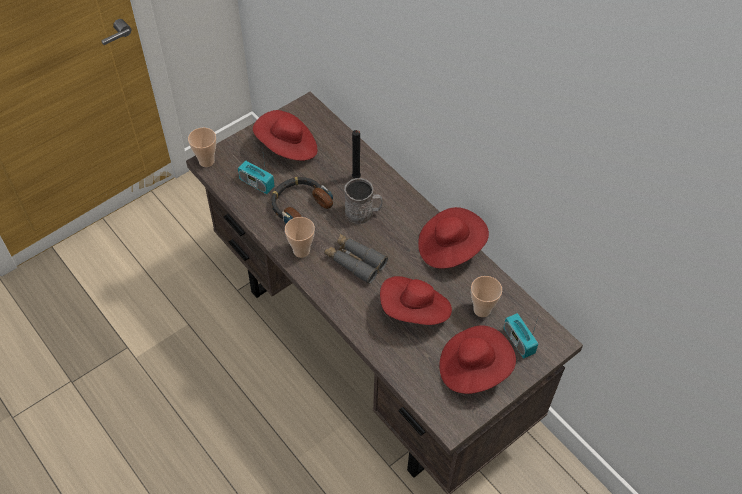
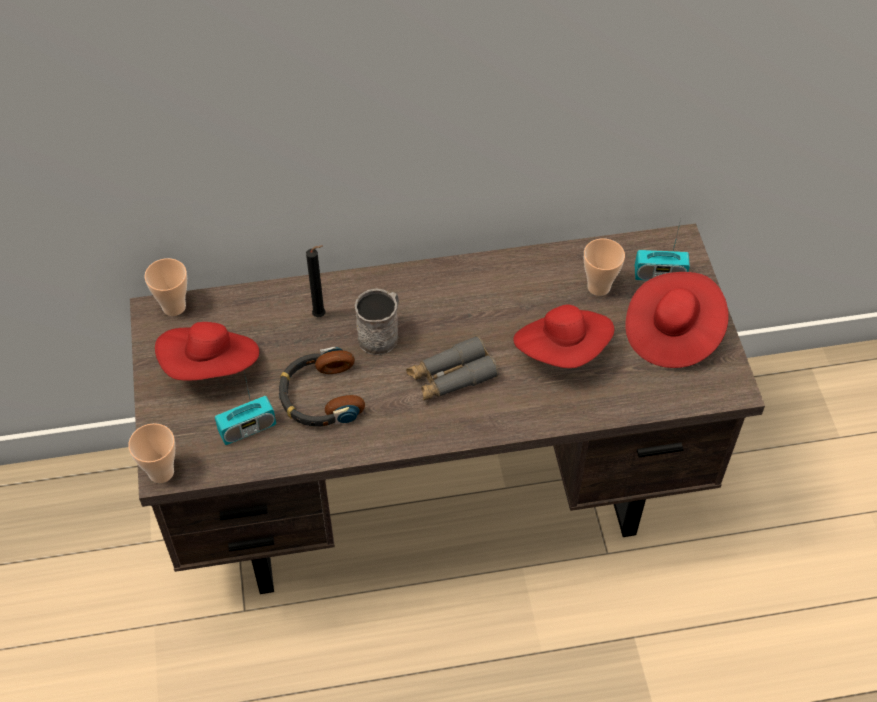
camera: 60 degrees left, 0 degrees up
cup [285,217,315,258] -> cup moved to [144,258,187,316]
red hat [418,207,489,269] -> none

